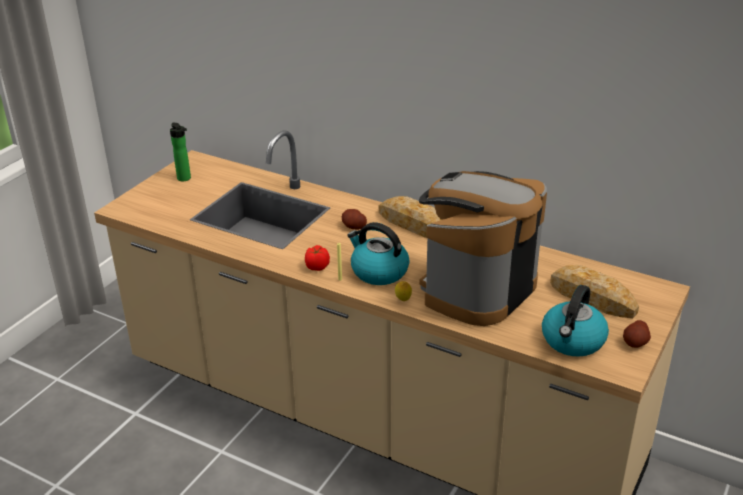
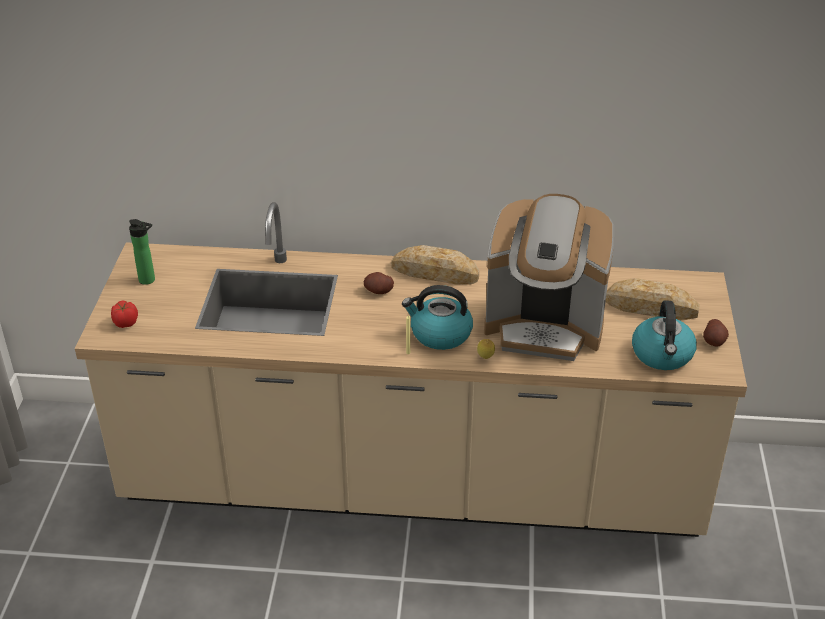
camera: 25 degrees left, 5 degrees up
tomato [305,245,330,271] -> tomato moved to [111,301,138,328]
coffee machine [419,171,547,326] -> coffee machine turned 90 degrees counterclockwise [484,194,614,361]

